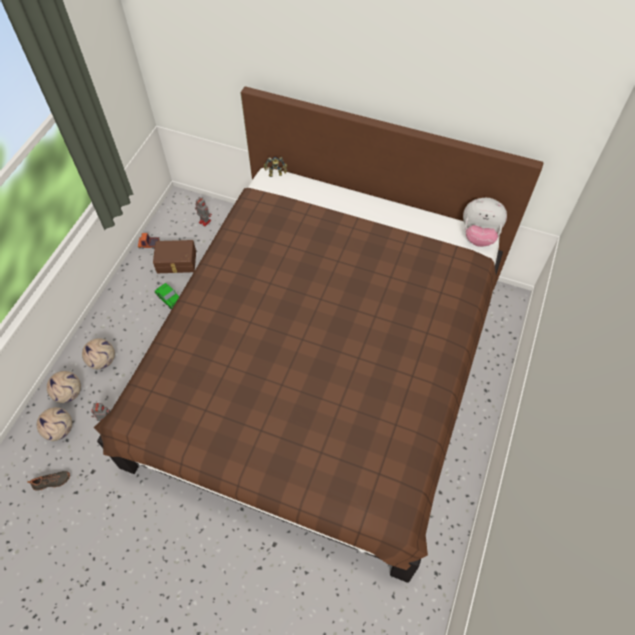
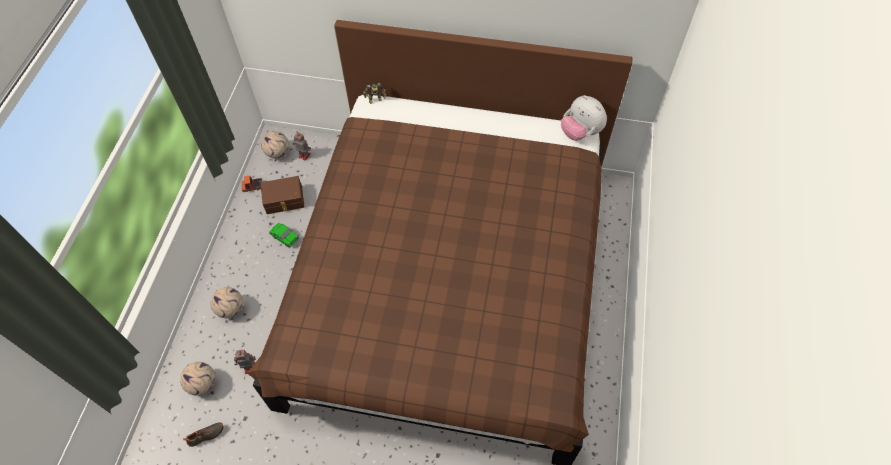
camera: 10 degrees left, 0 degrees up
football [47,371,81,403] -> football moved to [261,131,289,159]
plush toy [463,198,507,247] -> plush toy turned 45 degrees clockwise [561,95,607,140]

